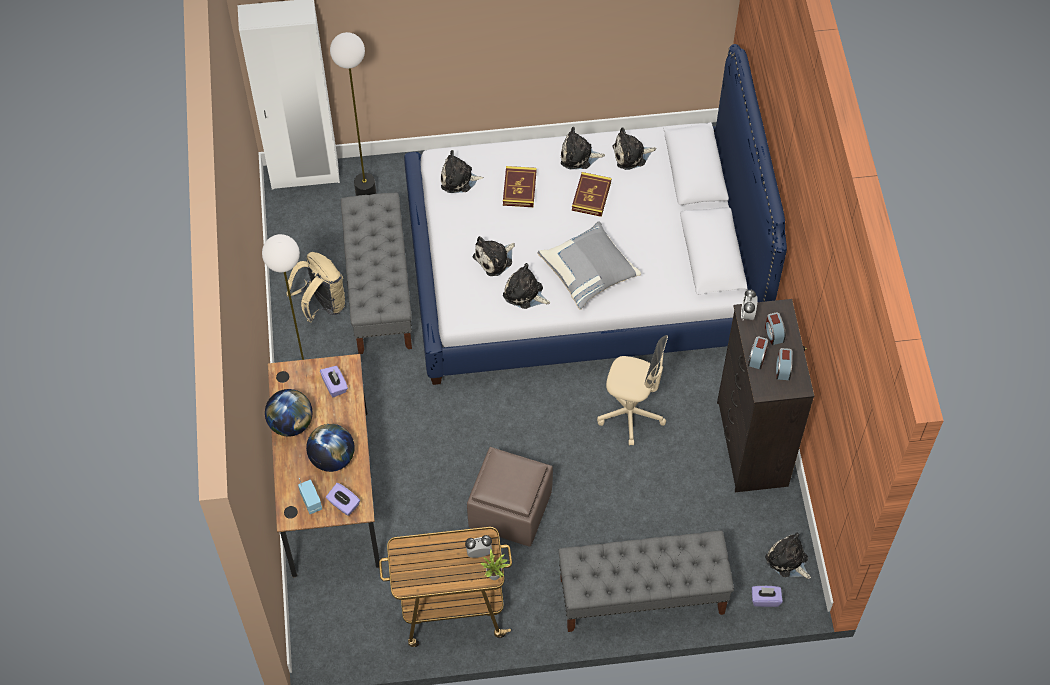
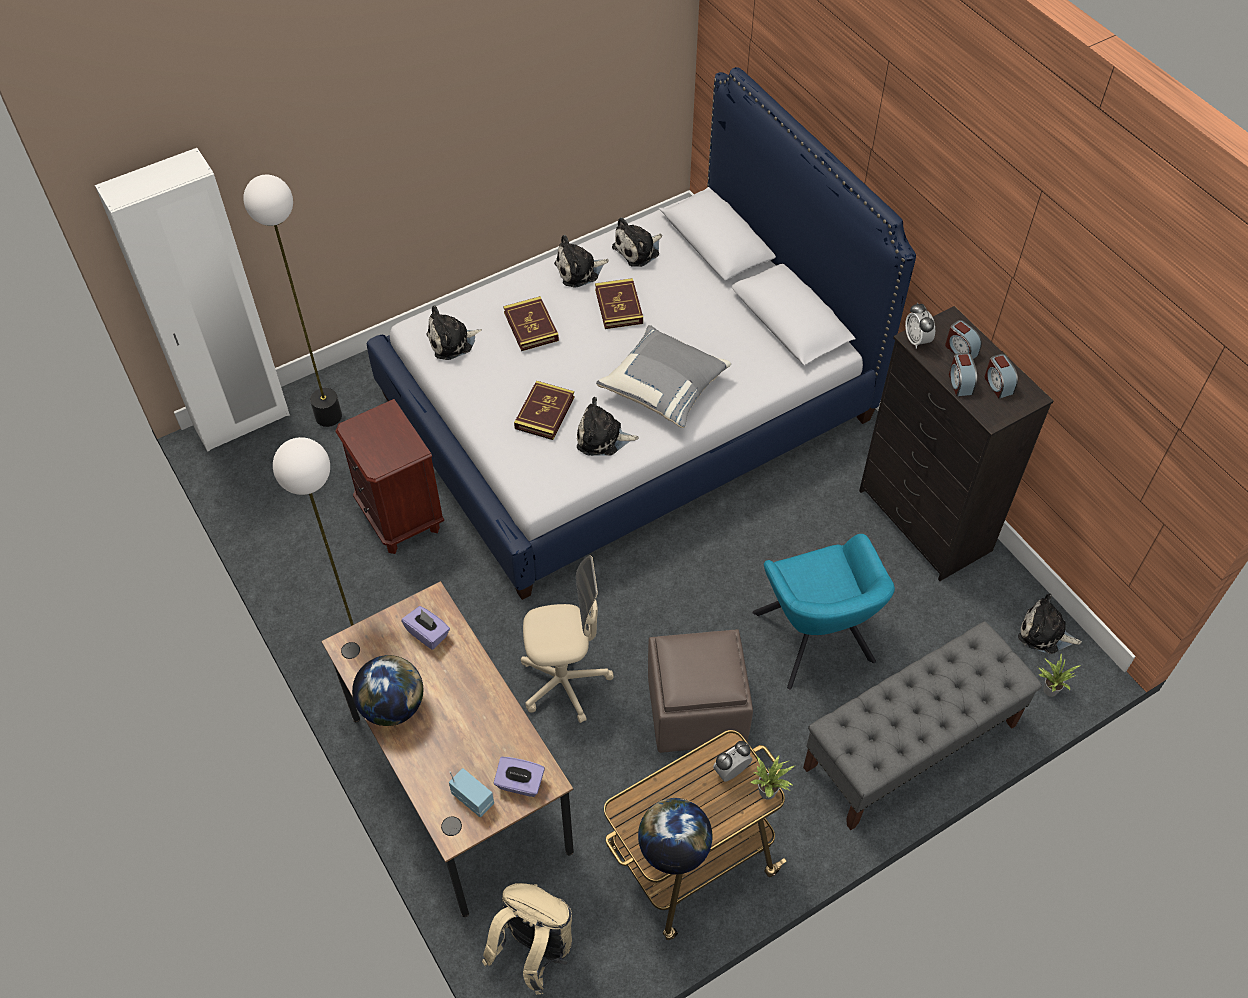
camera: 25 degrees left, 5 degrees down
beige backpack [286,252,345,322] -> beige backpack moved to [482,883,572,995]
globe [306,424,355,472] -> globe moved to [638,798,712,874]
grey bench [341,193,412,354] -> brown nightstand [335,399,444,554]
plush toy [473,236,515,276] -> book [514,381,574,440]
beige office chair [597,335,668,445] -> beige office chair moved to [521,555,614,723]
purple tissue box [752,586,783,607] -> potted plant [1038,654,1081,697]
none -> turquoise armchair [752,534,895,690]

